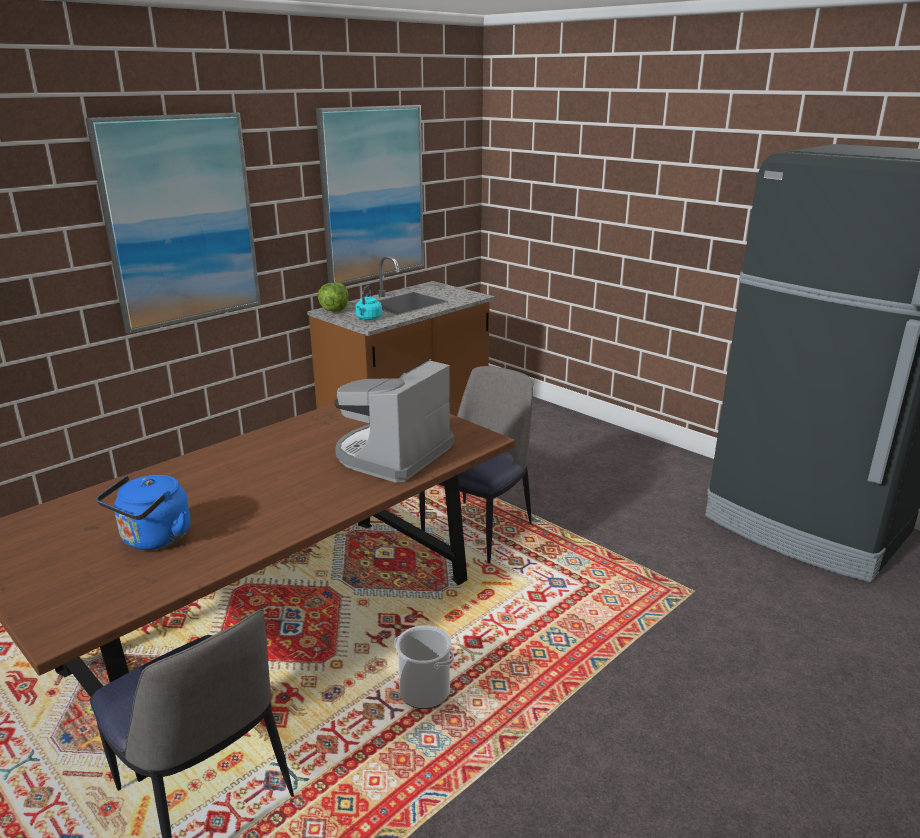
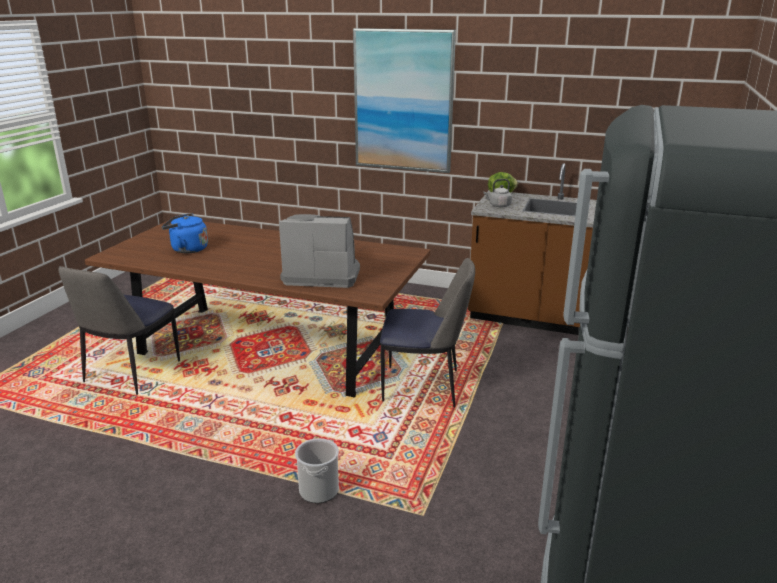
camera: 65 degrees right, 0 degrees up
picture [316,105,424,285] -> none
turquoise kettle [355,285,382,320] -> grey kettle [484,179,512,207]
bucket [394,625,454,709] -> bucket moved to [295,438,339,503]

